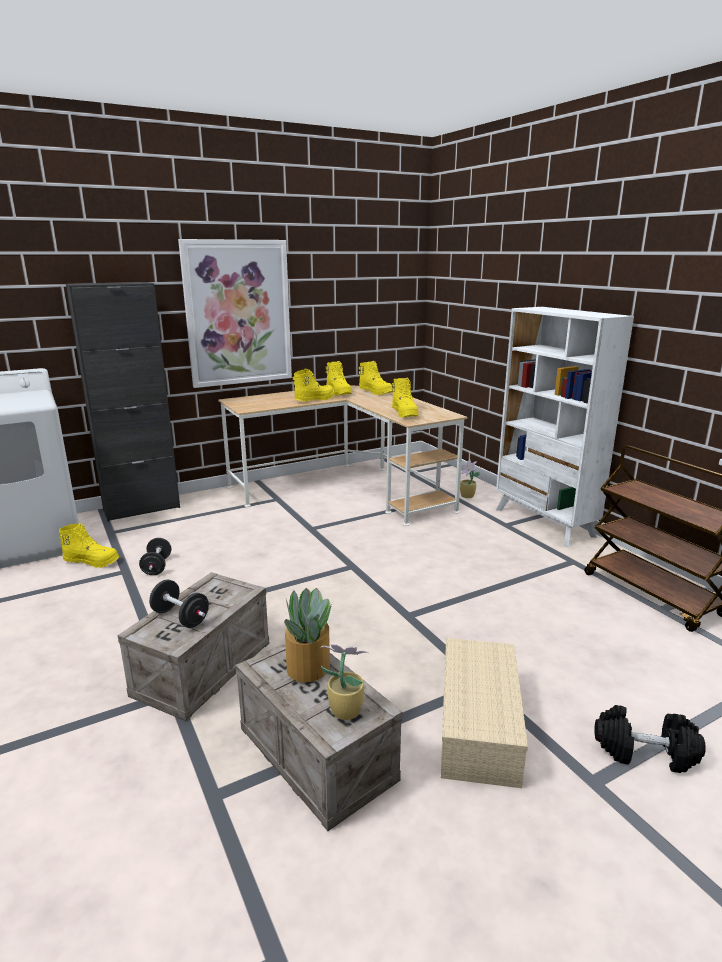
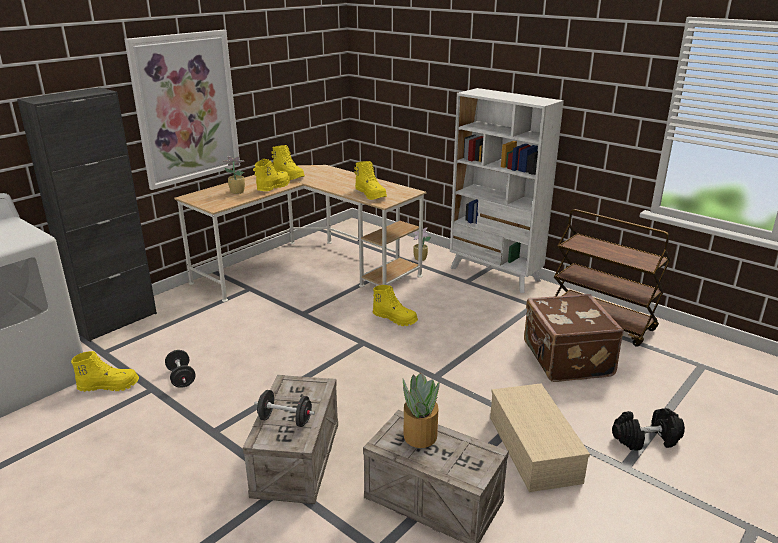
camera: 20 degrees left, 5 degrees up
potted plant [321,644,369,720] -> potted plant moved to [223,156,245,194]
yellow boot [359,361,393,395] -> yellow boot moved to [373,285,418,326]
none -> brown suitcase [524,294,624,382]

